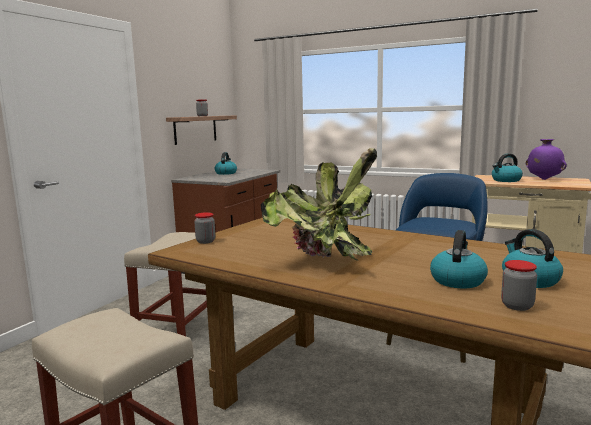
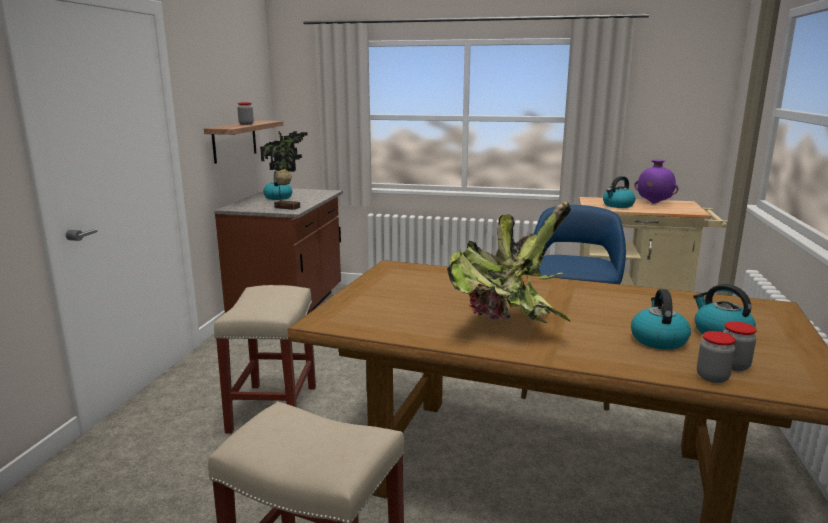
camera: 15 degrees left, 5 degrees up
jar [194,212,215,244] -> jar moved to [697,331,736,383]
none -> potted plant [260,131,308,210]

